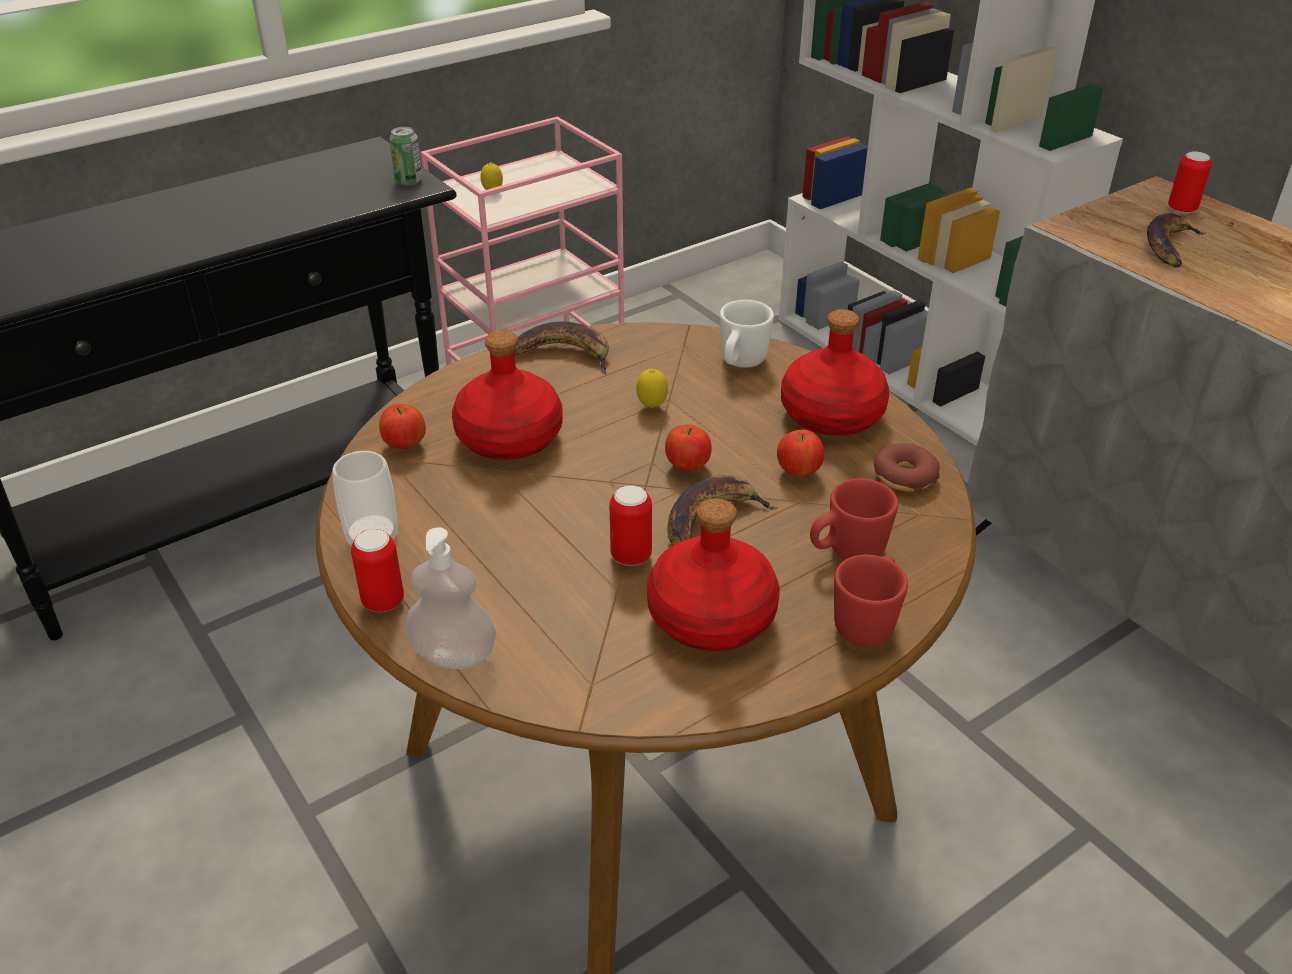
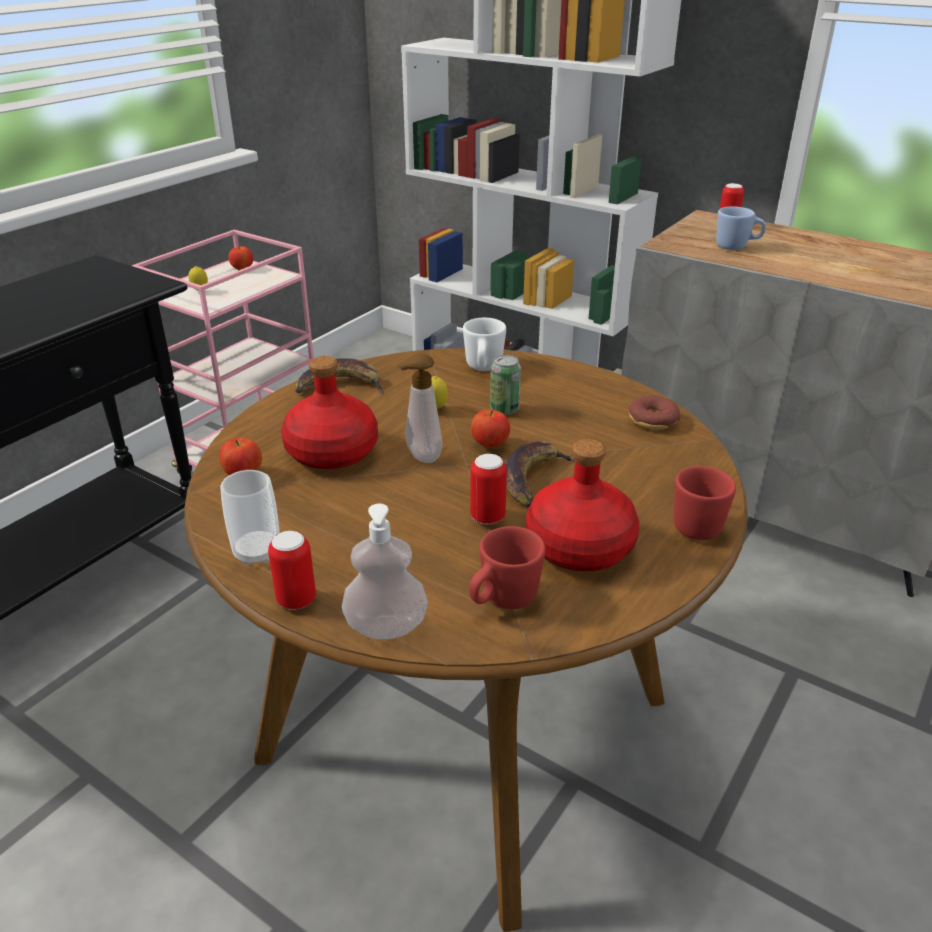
camera: 20 degrees left, 5 degrees down
can [389,127,422,185] -> can moved to [490,355,521,415]
apple [777,430,824,477] -> apple moved to [229,246,253,270]
red bottle [781,309,889,436] -> none
red mug [810,479,898,560] -> red mug moved to [469,526,545,609]
banana [1147,213,1206,268] -> blue mug [716,206,766,250]
none -> soap dispenser [397,353,442,463]

